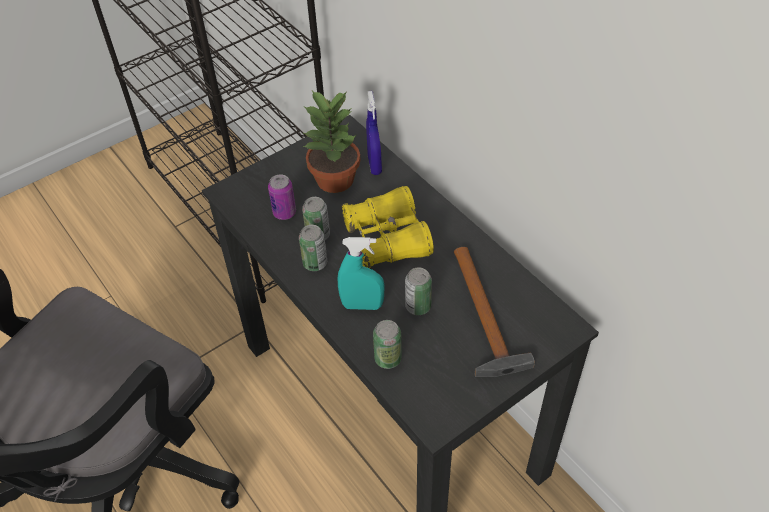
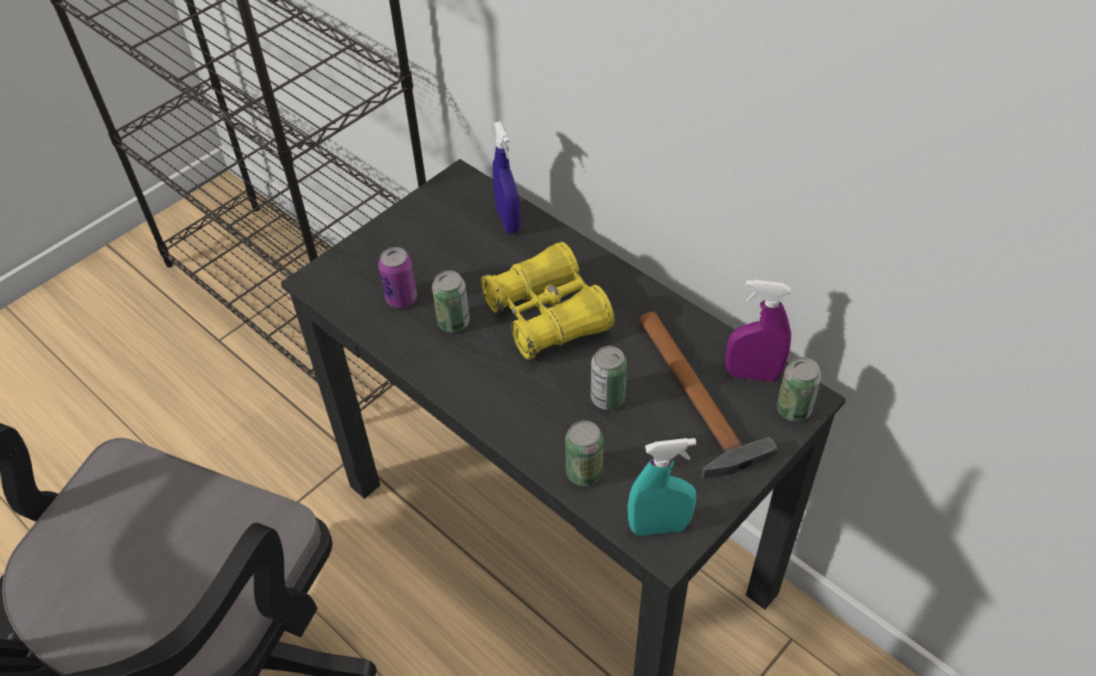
camera: 10 degrees left, 0 degrees up
can [299,225,327,271] -> can moved to [777,357,821,422]
potted plant [303,90,360,193] -> none
turquoise spray bottle [338,237,384,310] -> turquoise spray bottle moved to [628,438,696,536]
none -> purple spray bottle [726,280,791,382]

